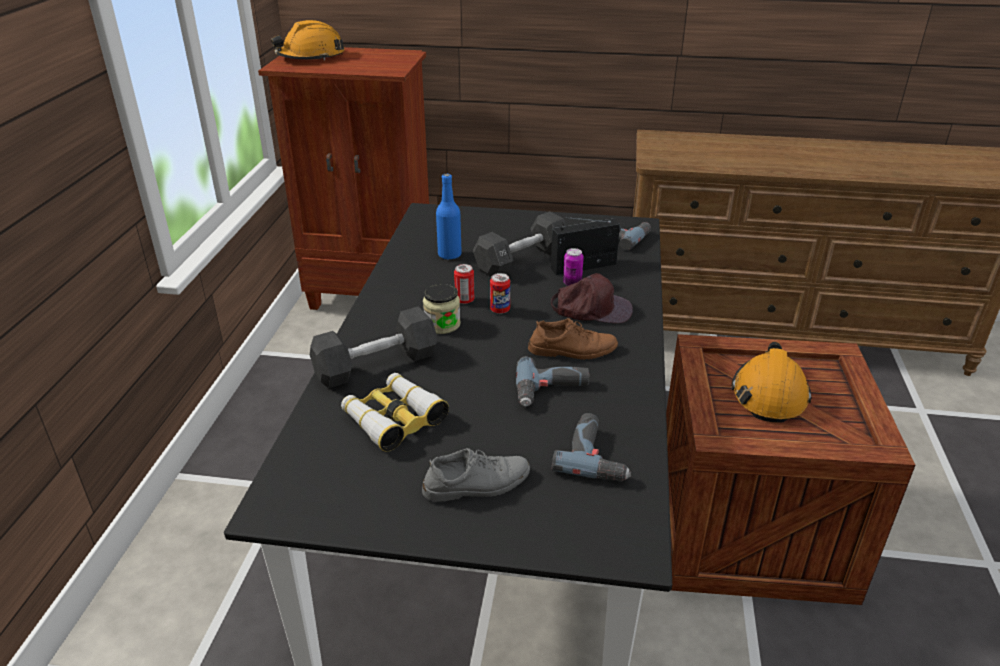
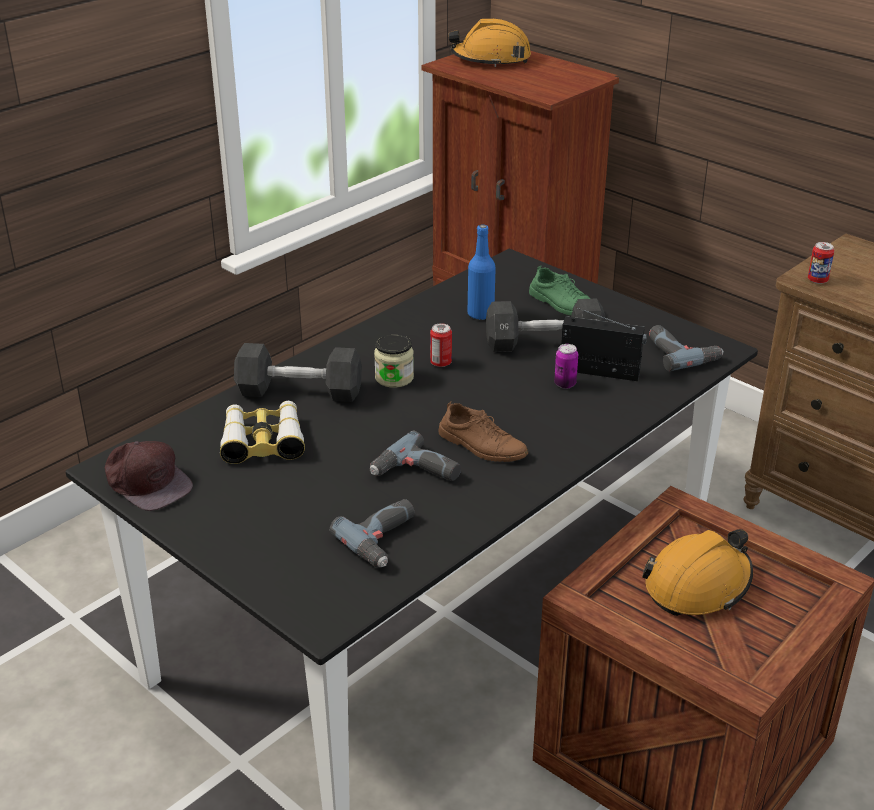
camera: 35 degrees right, 0 degrees up
grey shoe [422,448,530,502] -> none
can [490,273,510,314] -> can moved to [808,242,834,284]
brown cap [551,273,633,323] -> brown cap moved to [105,441,193,511]
none -> green shoe [529,266,591,315]

